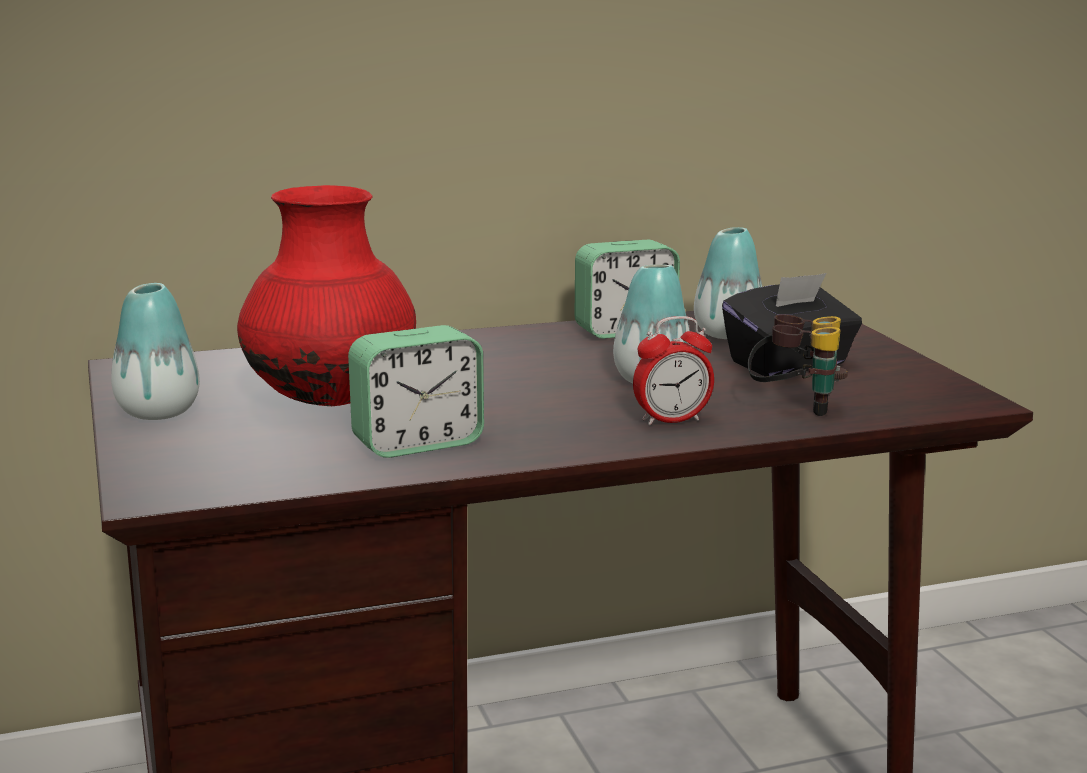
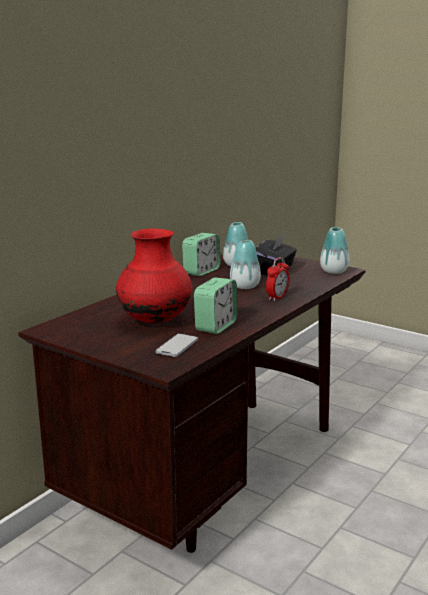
camera: 35 degrees left, 0 degrees up
vase [111,283,200,420] -> vase moved to [320,227,349,274]
binoculars [748,314,848,416] -> none
none -> phone [155,333,198,357]

